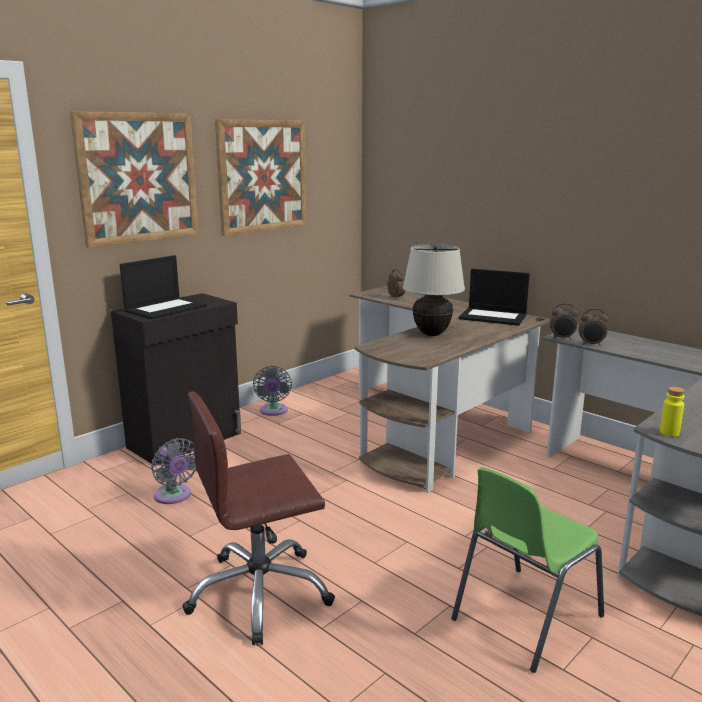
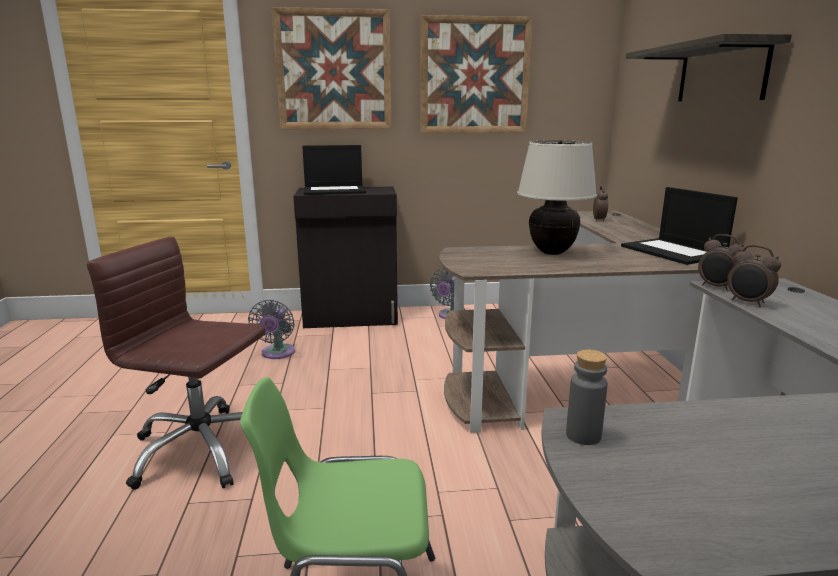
camera: 40 degrees right, 0 degrees up
yellow bottle [660,387,685,437] -> grey bottle [566,349,608,445]
none -> shelf [626,33,792,101]

